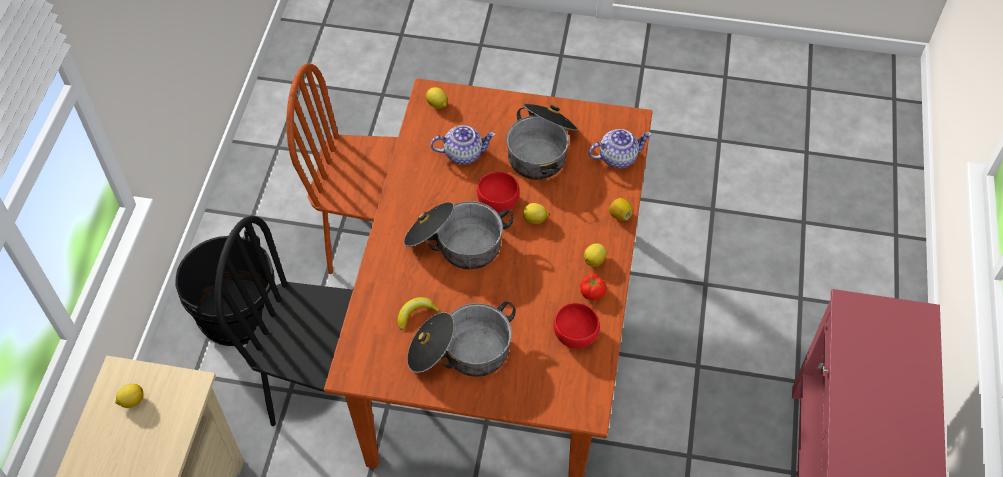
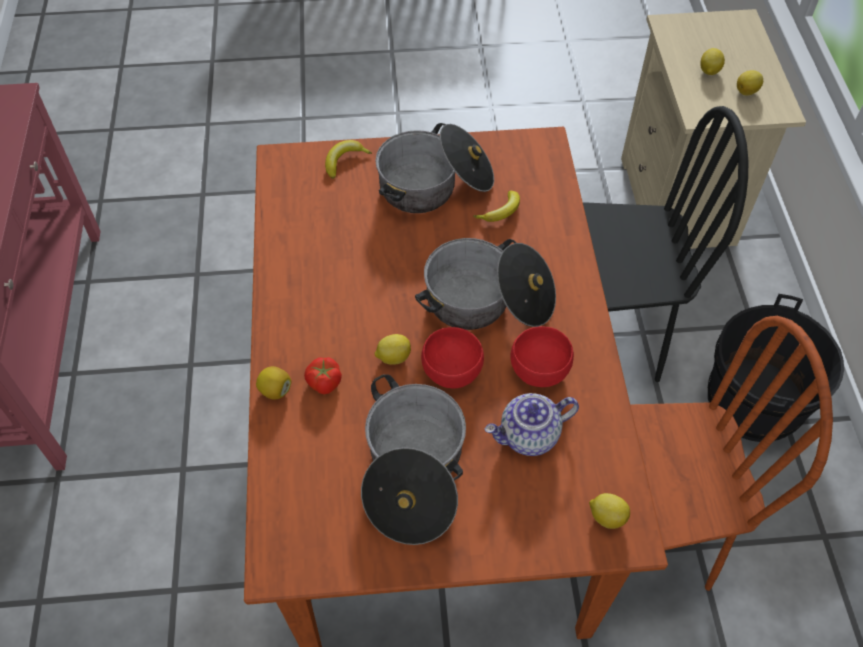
camera: 165 degrees right, 0 degrees up
red bowl [554,303,600,349] -> red bowl moved to [511,326,574,387]
tomato [580,273,607,300] -> tomato moved to [304,357,342,394]
lemon [584,243,607,267] -> lemon moved to [700,48,725,75]
teapot [588,129,652,168] -> none
none -> banana [325,140,372,179]

